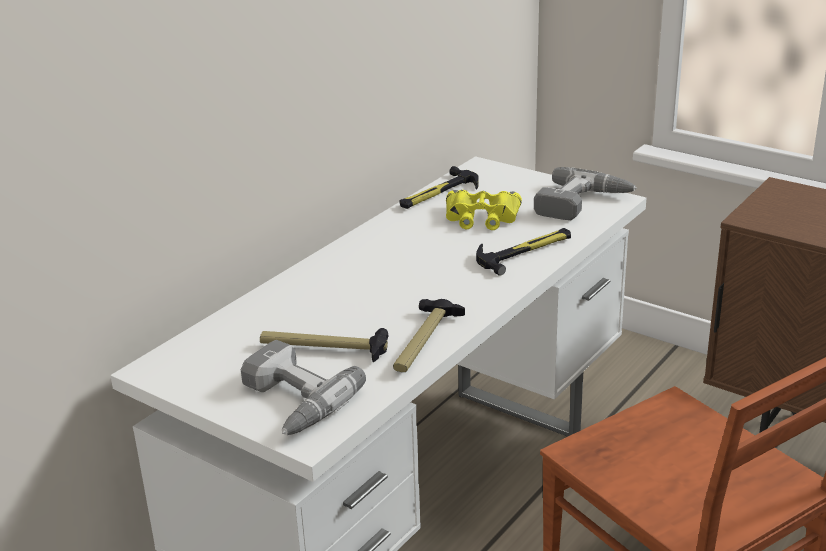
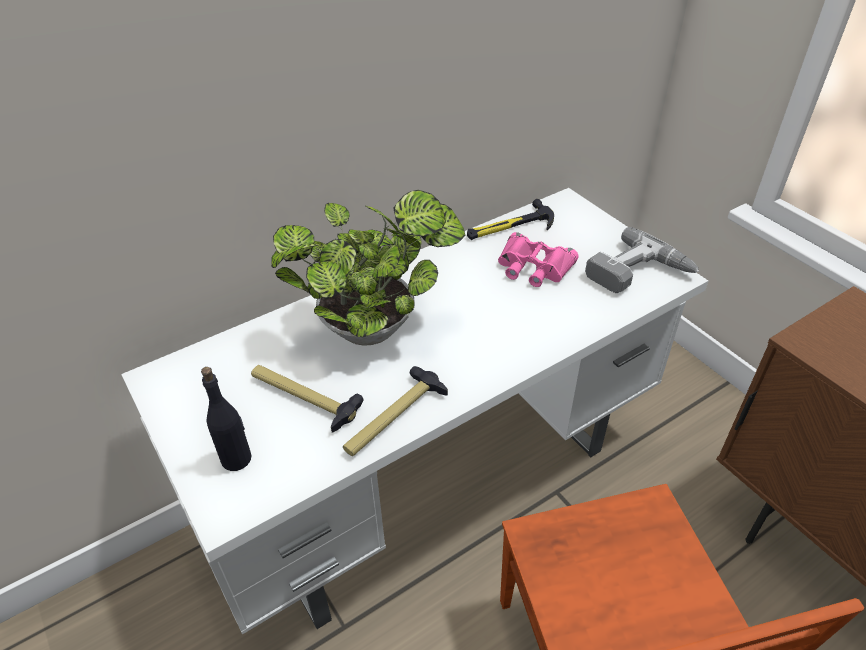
camera: 20 degrees right, 15 degrees up
power drill [241,340,366,435] -> black bottle [201,367,252,471]
yellow binoculars [446,190,522,230] -> pink binoculars [498,232,579,287]
hammer [476,228,571,276] -> none
none -> potted plant [271,190,465,346]

